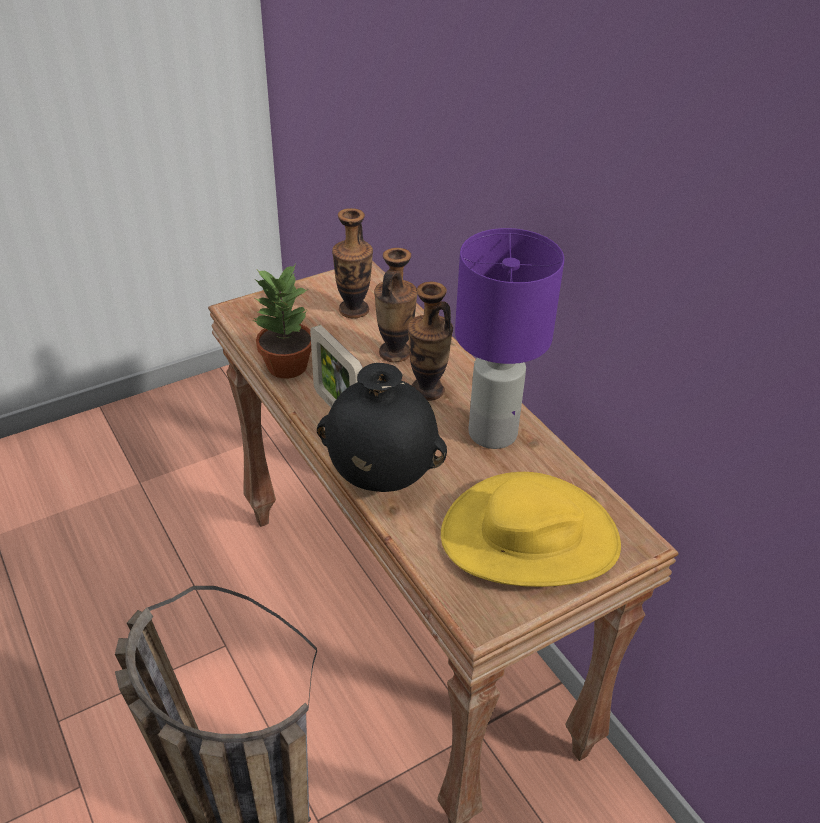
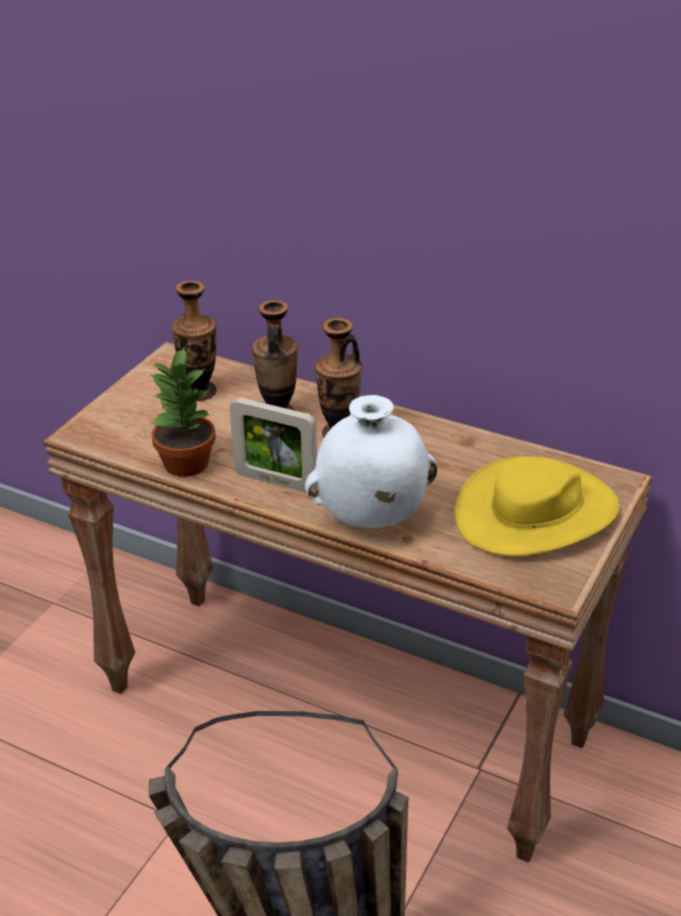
camera: 30 degrees left, 5 degrees down
black vase [317,363,447,492] -> white vase [305,395,438,528]
purple table lamp [455,228,564,449] -> none

